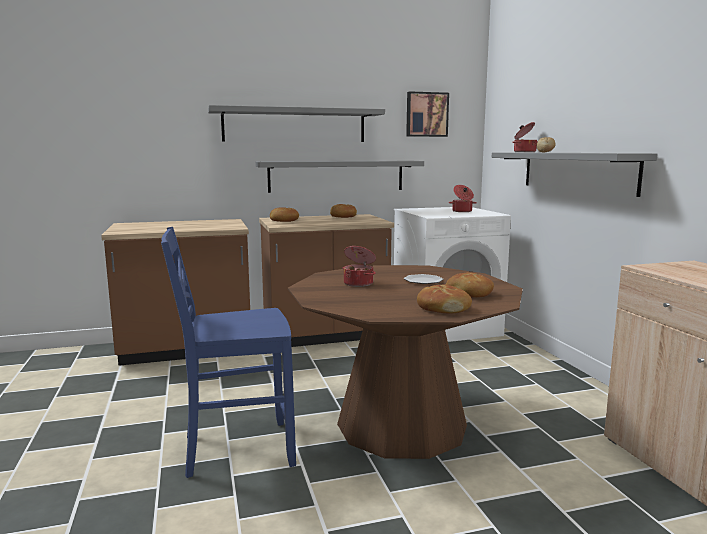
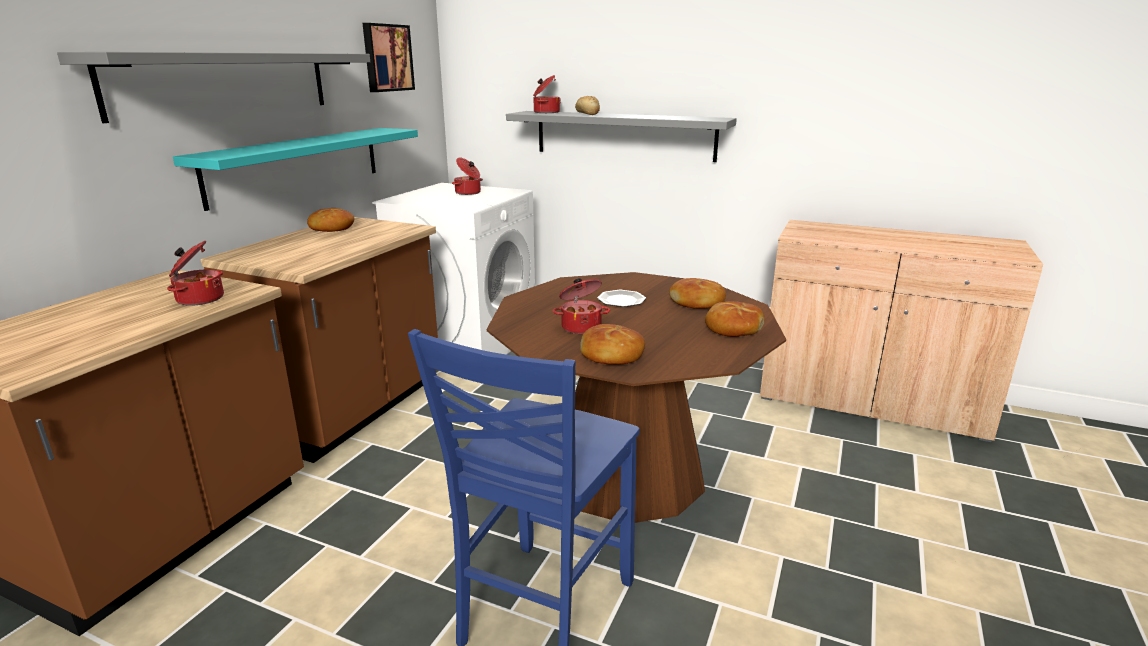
camera: 50 degrees left, 10 degrees up
grey shelf [255,161,424,193] -> turquoise shelf [173,128,418,211]
bread [270,207,299,222] -> bread moved to [580,324,645,365]
none -> cooking pot [167,241,224,306]

